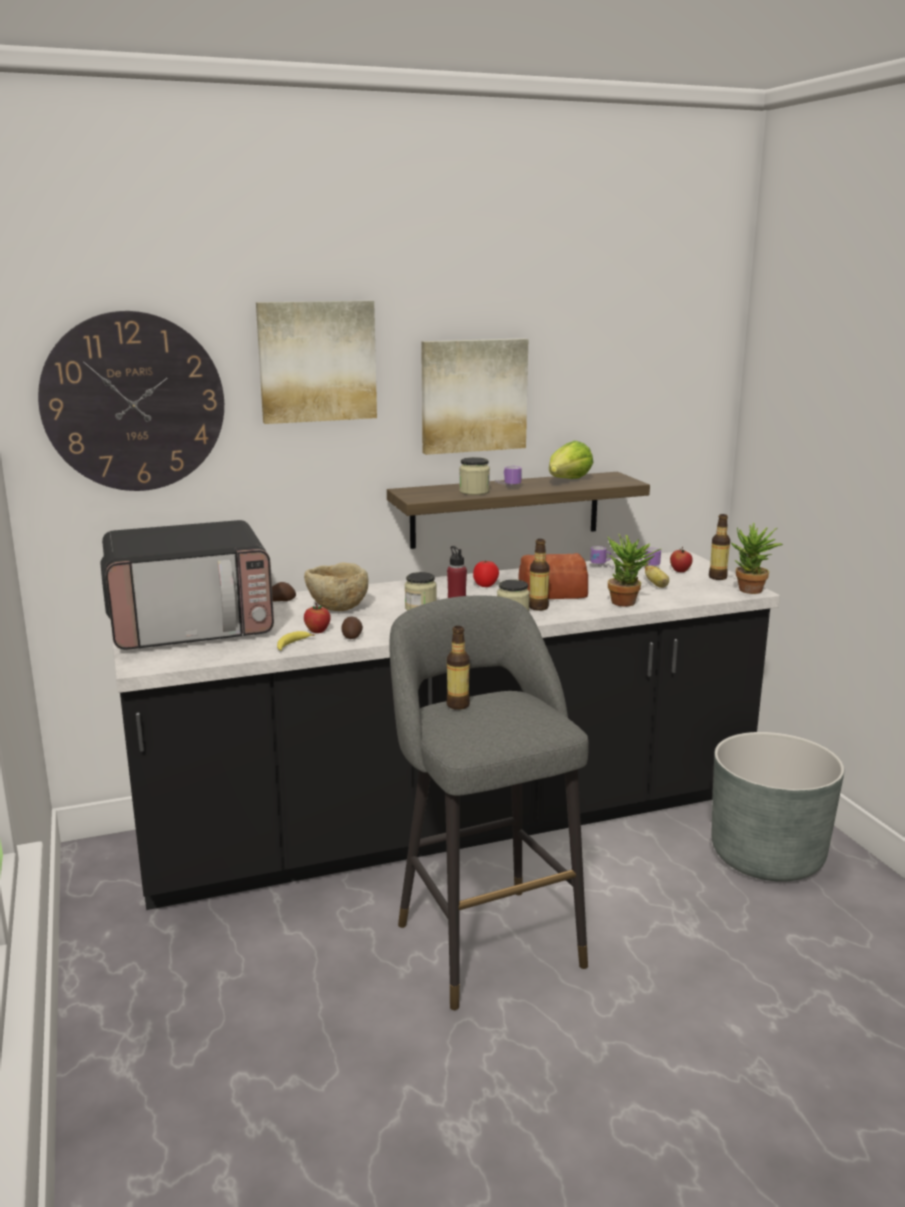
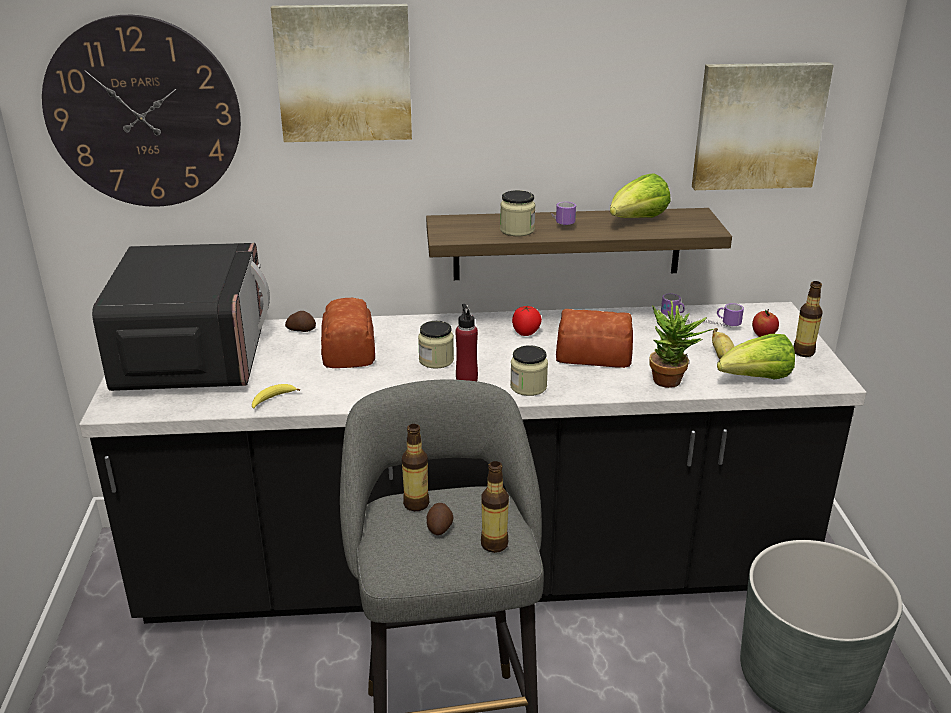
camera: 15 degrees right, 10 degrees up
microwave [100,520,274,650] -> microwave turned 90 degrees counterclockwise [92,243,270,391]
beige bowl [304,562,368,611] -> bread [321,298,375,368]
apple [304,603,331,633] -> none
potato [341,616,363,639] -> potato moved to [427,503,454,535]
picture [421,338,528,455] -> picture moved to [692,62,834,190]
bottle [529,539,550,611] -> bottle moved to [481,461,509,553]
potted plant [731,522,783,594] -> none
none -> lettuce [717,334,795,380]

